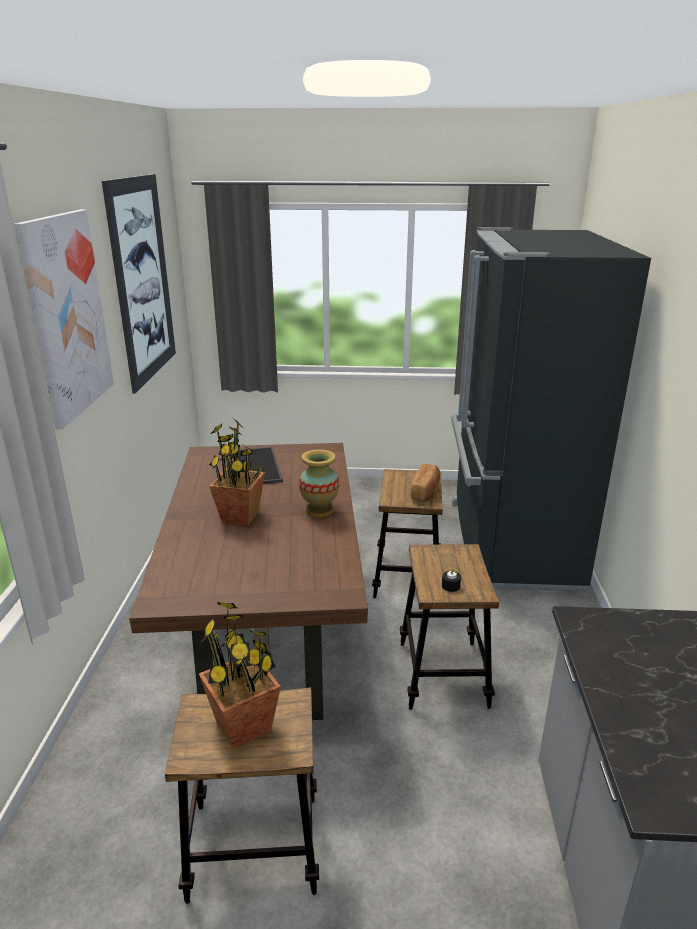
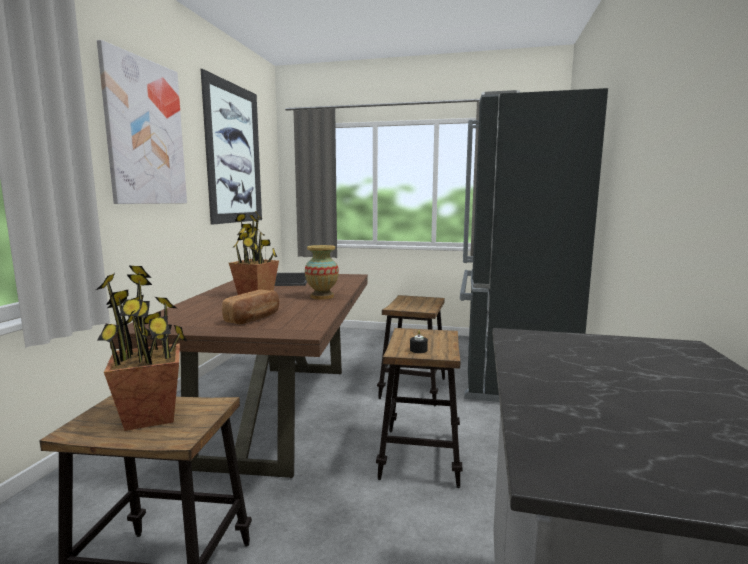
camera: 10 degrees right, 15 degrees down
bread [411,464,440,502] -> bread moved to [222,290,279,324]

